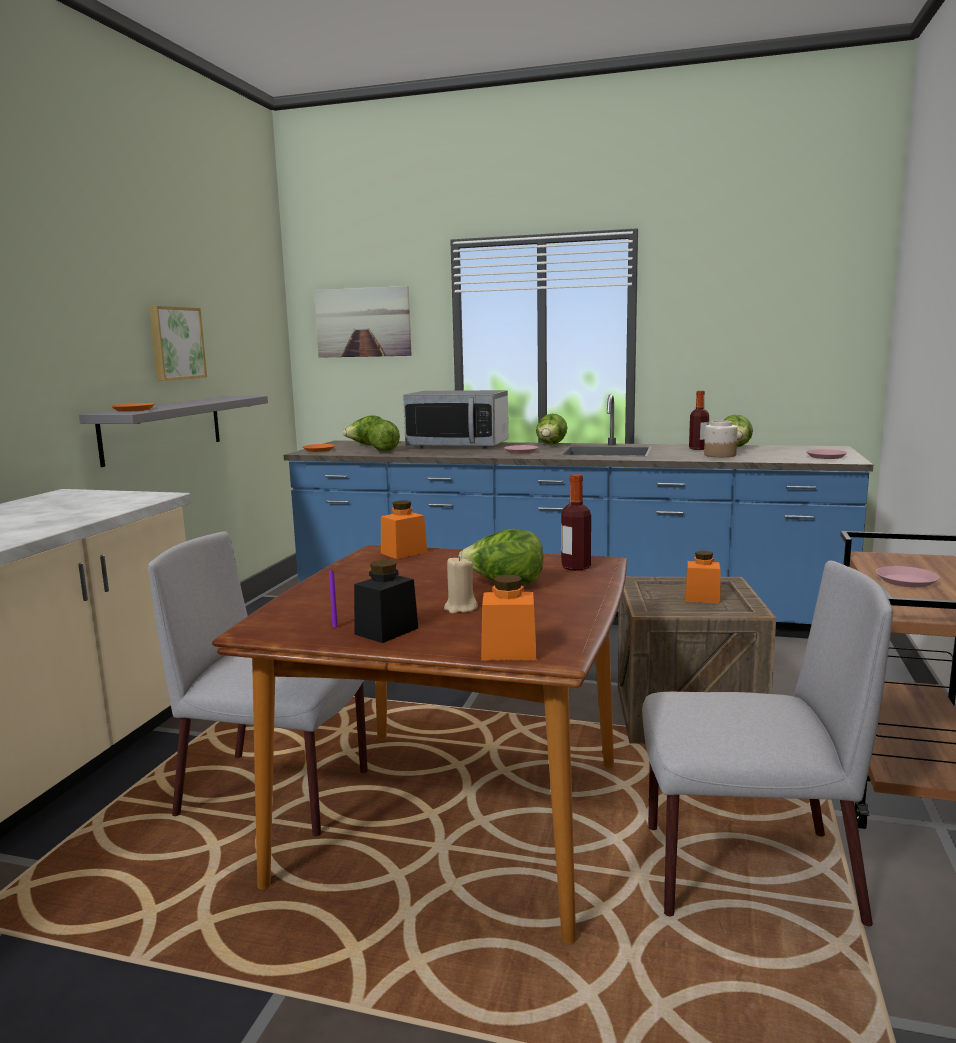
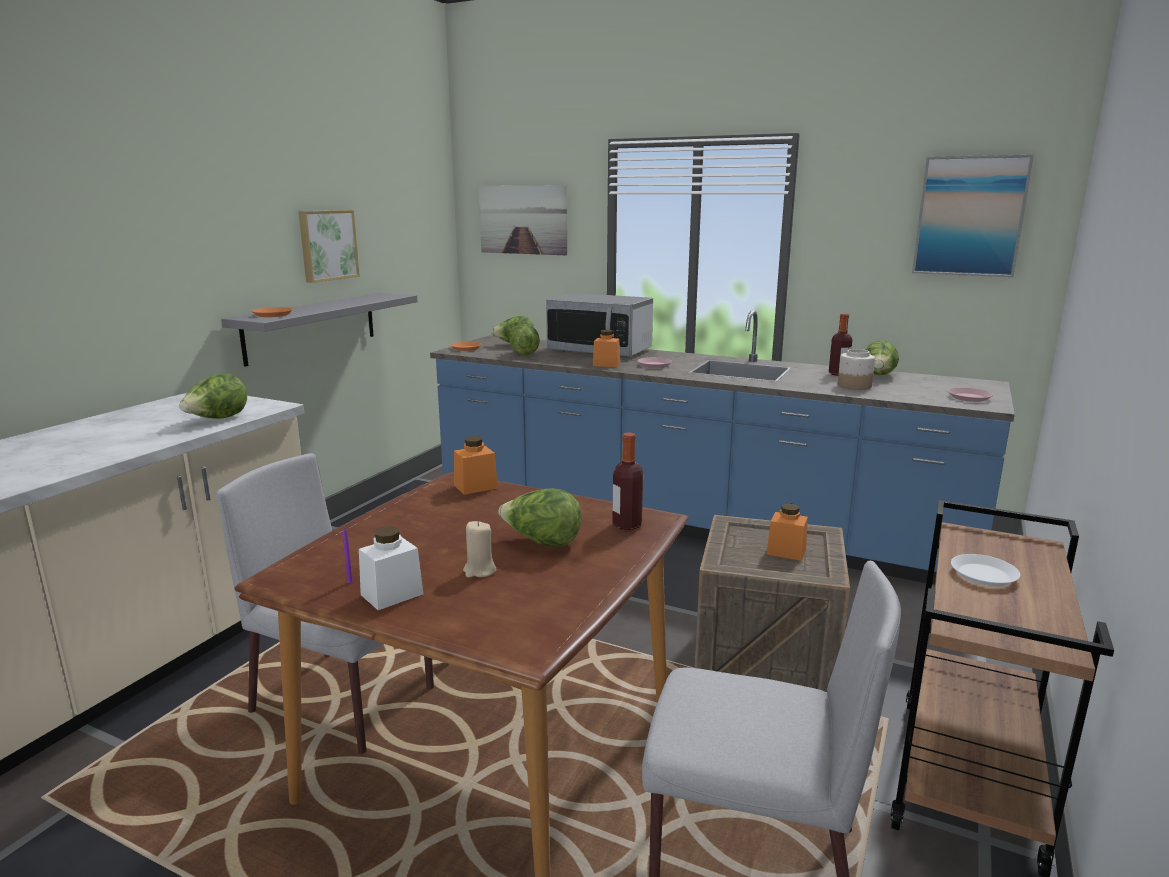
camera: 10 degrees right, 5 degrees up
black jar [354,560,418,643] -> white jar [359,526,424,610]
orange jar [481,575,537,660] -> orange jar moved to [593,330,620,367]
lettuce [536,414,567,445] -> lettuce moved to [179,374,247,419]
pink plate [876,566,940,588] -> white plate [951,554,1020,587]
none -> picture [912,155,1034,277]

